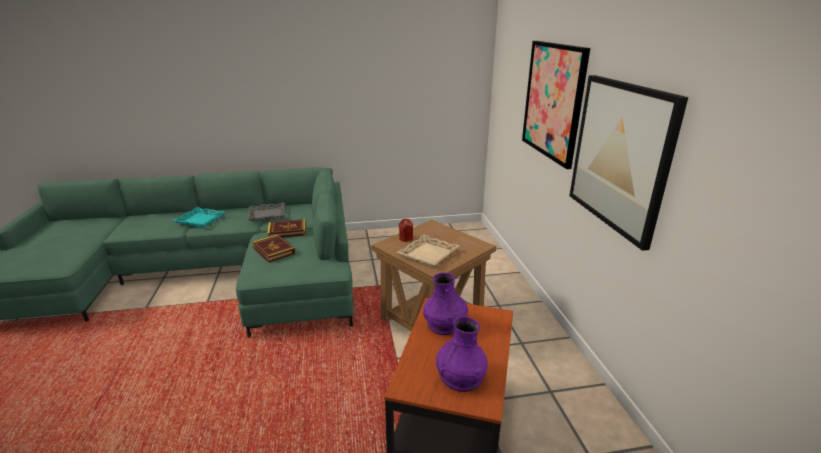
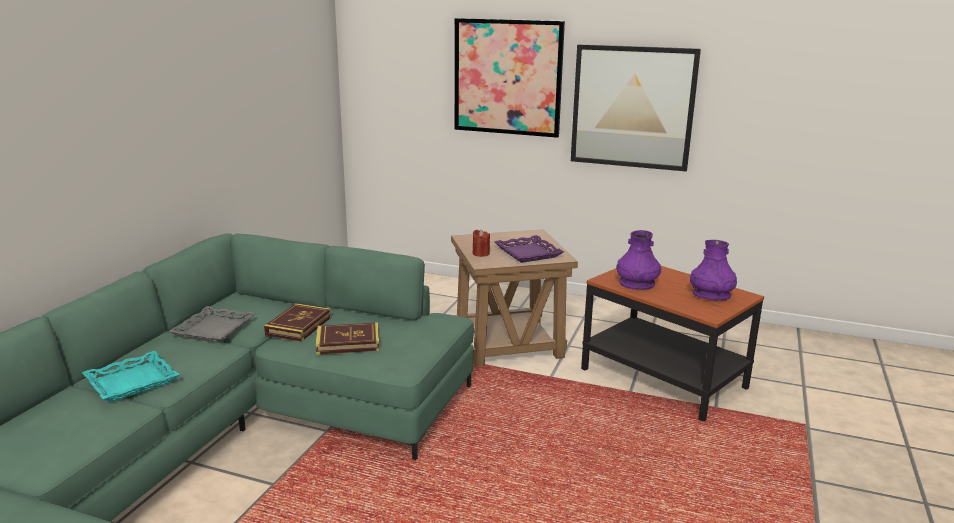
camera: 60 degrees left, 5 degrees down
beige tray [397,235,459,267] -> purple tray [495,235,564,263]

